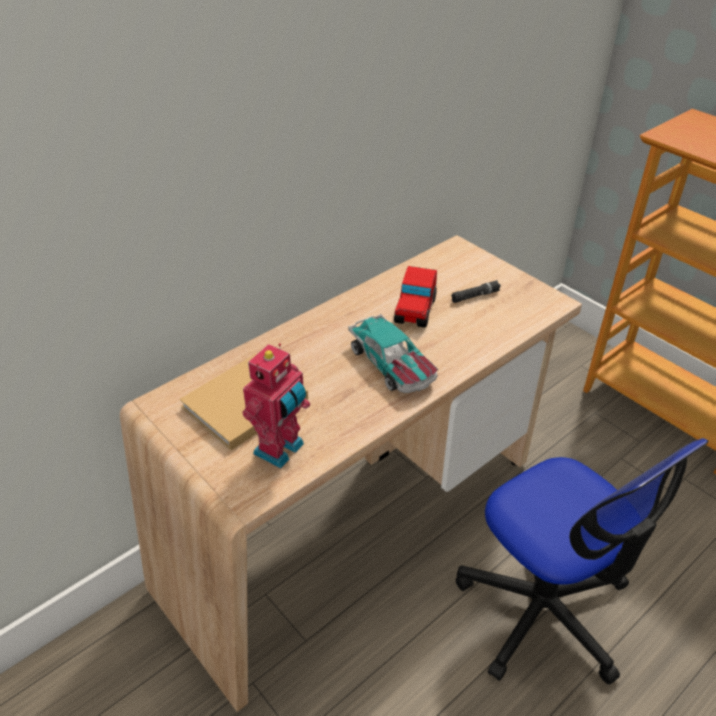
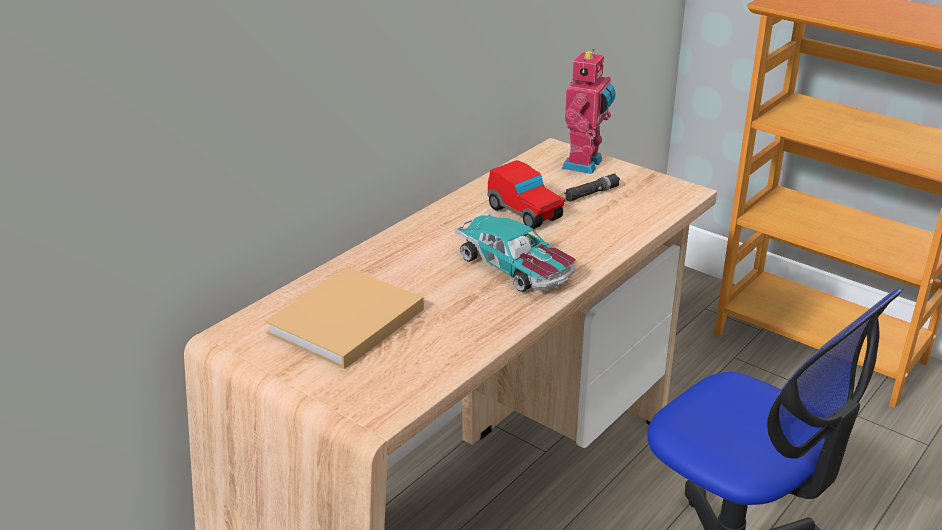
camera: 10 degrees left, 10 degrees down
toy robot [242,343,310,469] -> toy robot moved to [562,48,616,174]
toy car [394,266,437,328] -> toy car turned 45 degrees counterclockwise [487,160,566,229]

